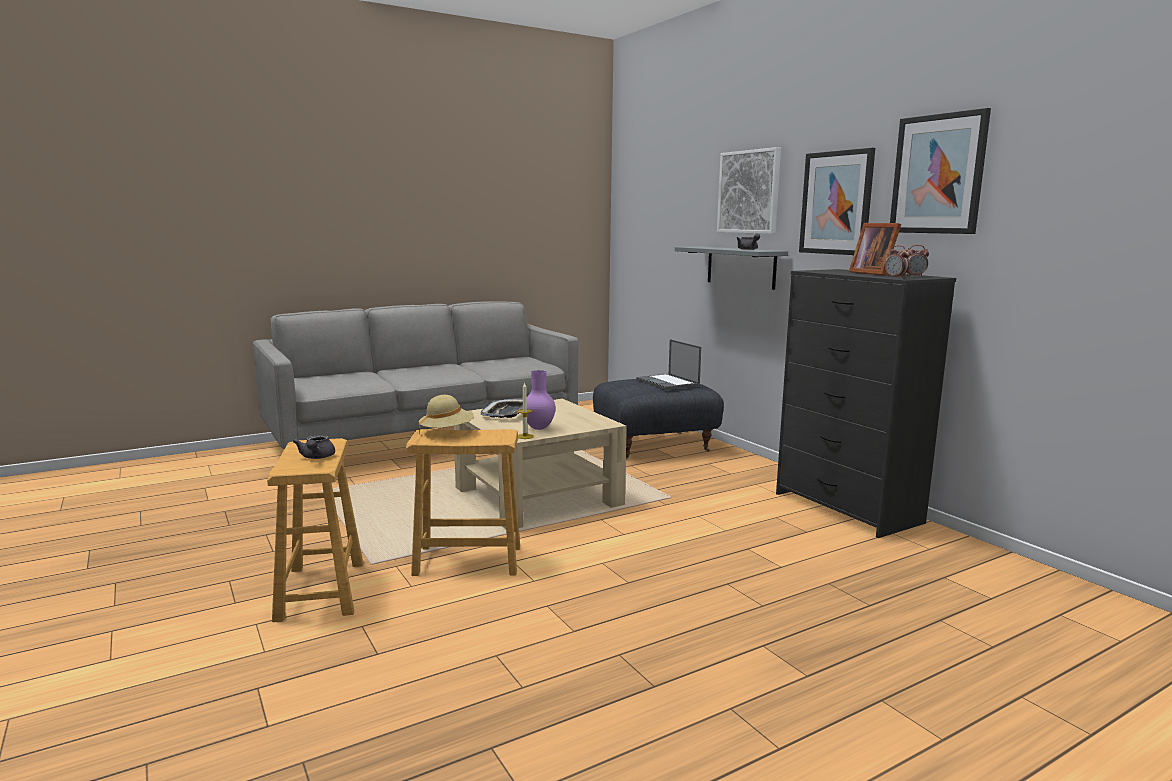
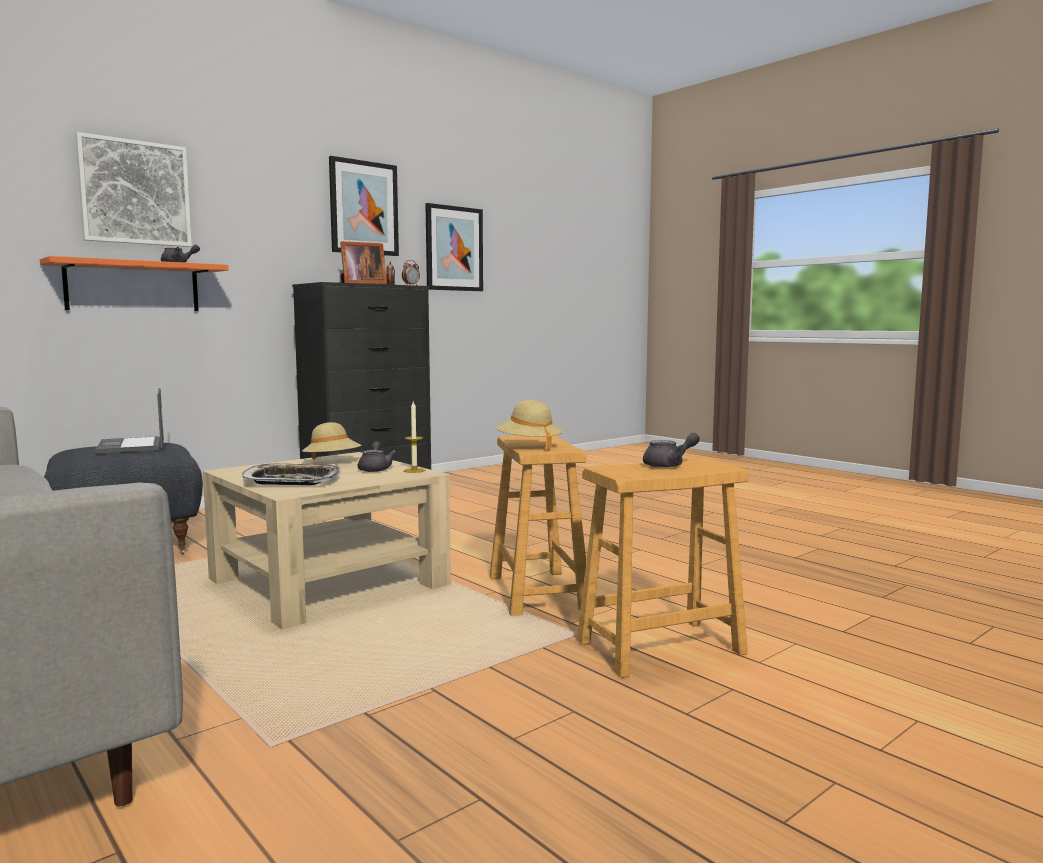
camera: 100 degrees left, 5 degrees down
purple vase [522,370,555,430] -> grey teapot [358,441,396,472]
laptop [636,339,701,390] -> laptop turned 105 degrees clockwise [95,388,164,454]
grey shelf [675,247,788,290] -> orange shelf [40,256,229,311]
picture [799,148,875,255] -> picture moved to [425,203,483,291]
none -> beige hat [302,422,361,460]

